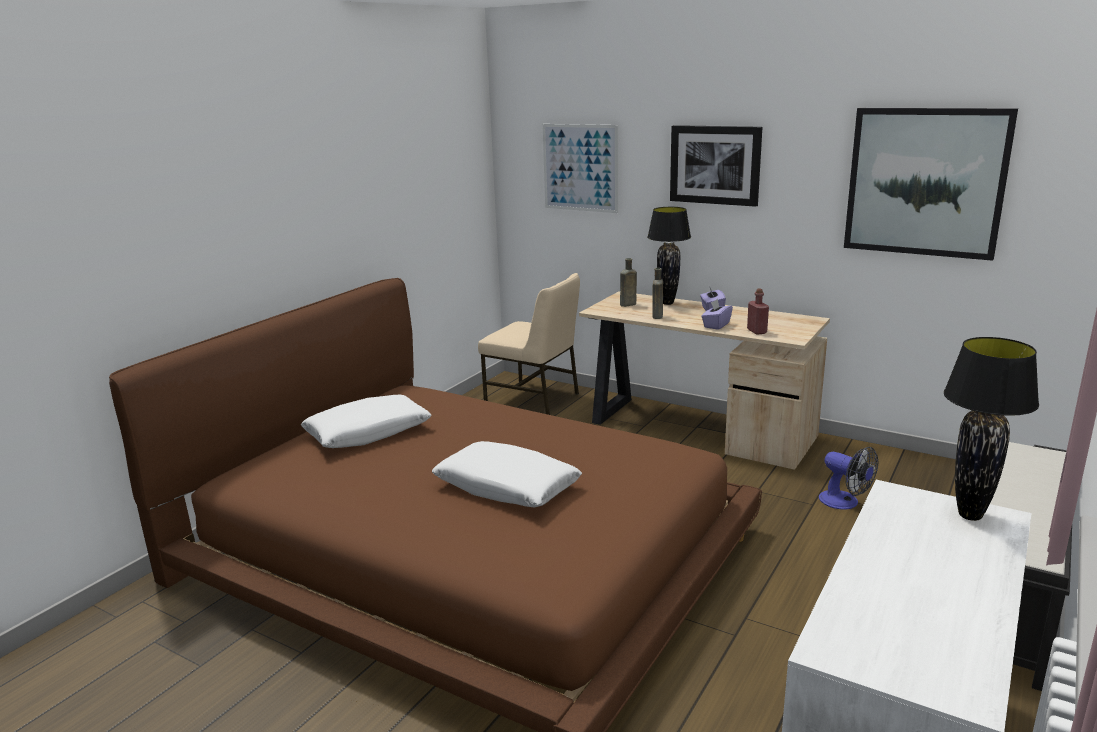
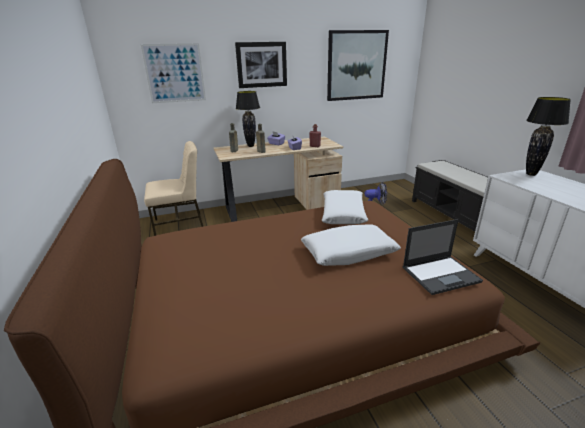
camera: 50 degrees left, 5 degrees up
white pillow [301,395,432,448] -> white pillow moved to [322,190,368,224]
none -> laptop [403,219,483,295]

